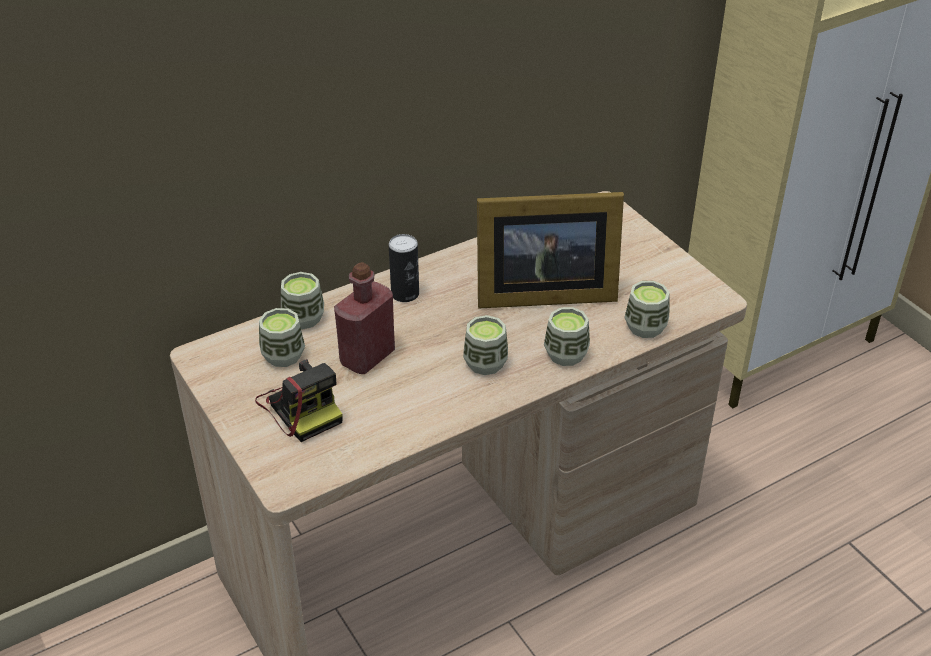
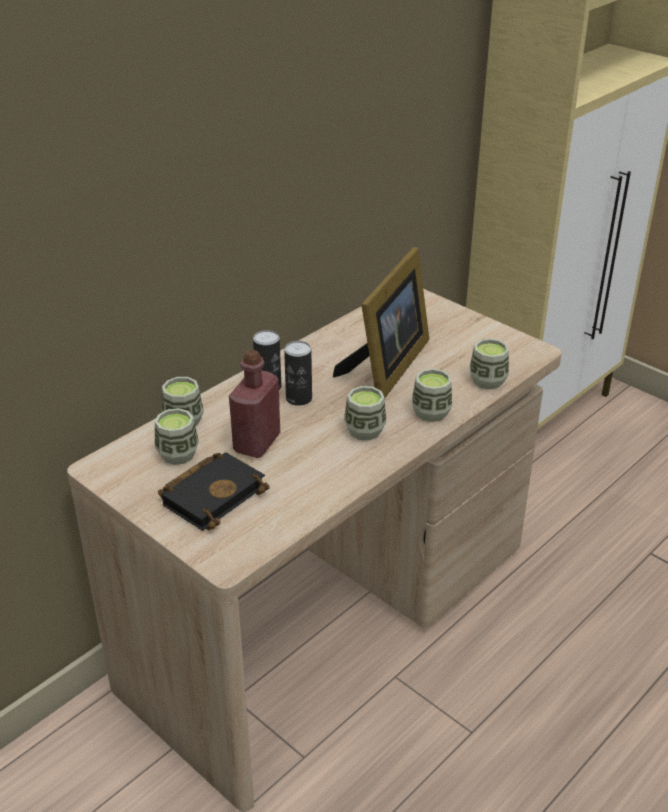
camera: 15 degrees left, 5 degrees down
camera [255,359,343,442] -> black book [158,452,270,531]
picture frame [477,192,624,308] -> picture frame turned 45 degrees counterclockwise [333,247,429,399]
none -> can [284,341,312,406]

